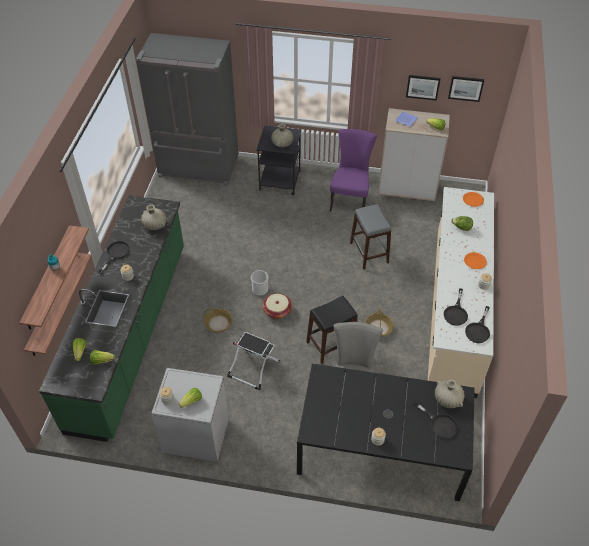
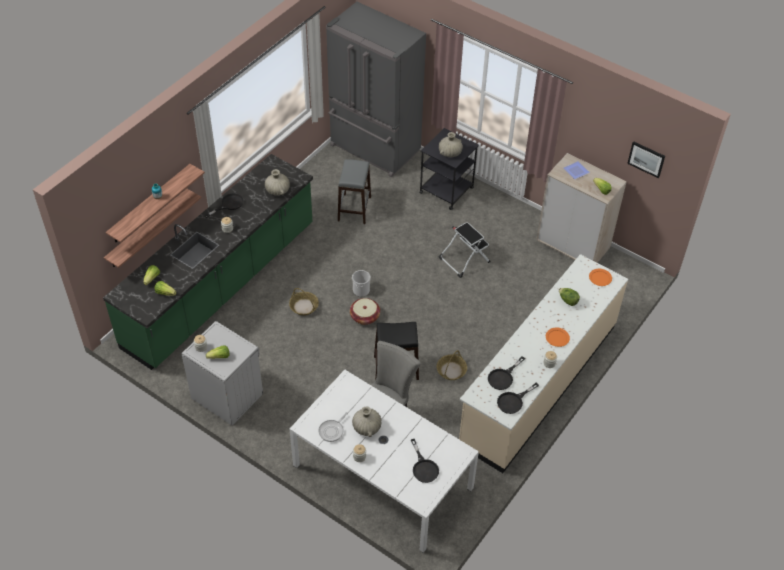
camera: 25 degrees right, 0 degrees up
step ladder [227,332,280,391] -> step ladder moved to [438,222,491,278]
black dining table [297,364,475,501] -> white dining table [290,370,479,553]
purple chair [329,129,377,211] -> none
grey stool [350,204,391,269] -> grey stool moved to [338,159,371,224]
picture [406,75,441,101] -> none
beige vase [435,379,465,408] -> beige vase moved to [352,407,382,437]
none -> frying pan [319,412,348,442]

